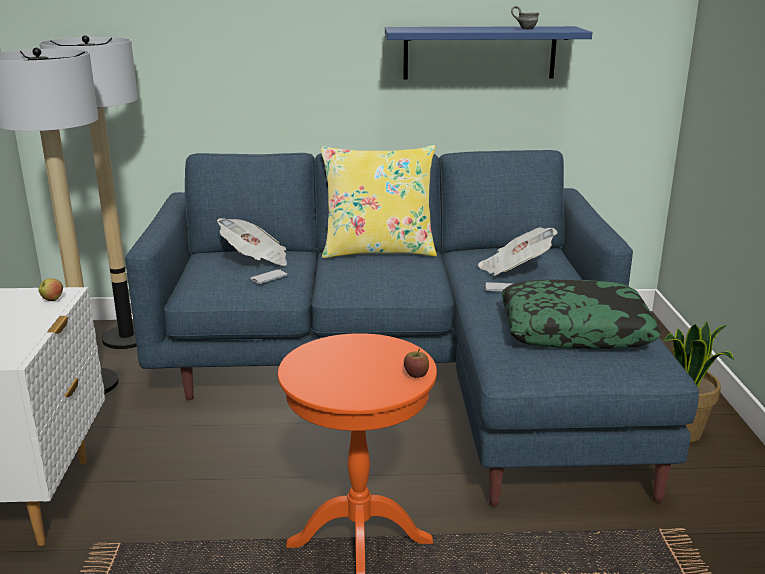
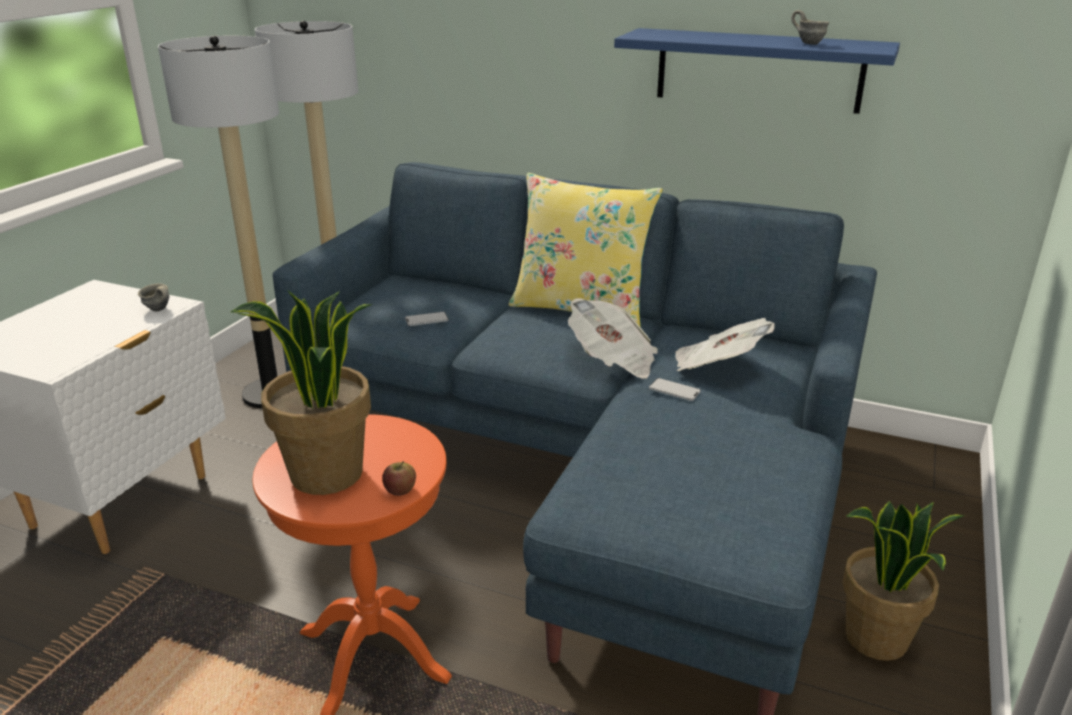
camera: 25 degrees right, 5 degrees up
apple [38,278,63,301] -> grey mug [138,283,170,311]
newspaper [217,218,287,266] -> newspaper moved to [568,298,658,379]
pillow [501,280,661,349] -> none
none -> potted plant [231,291,373,495]

